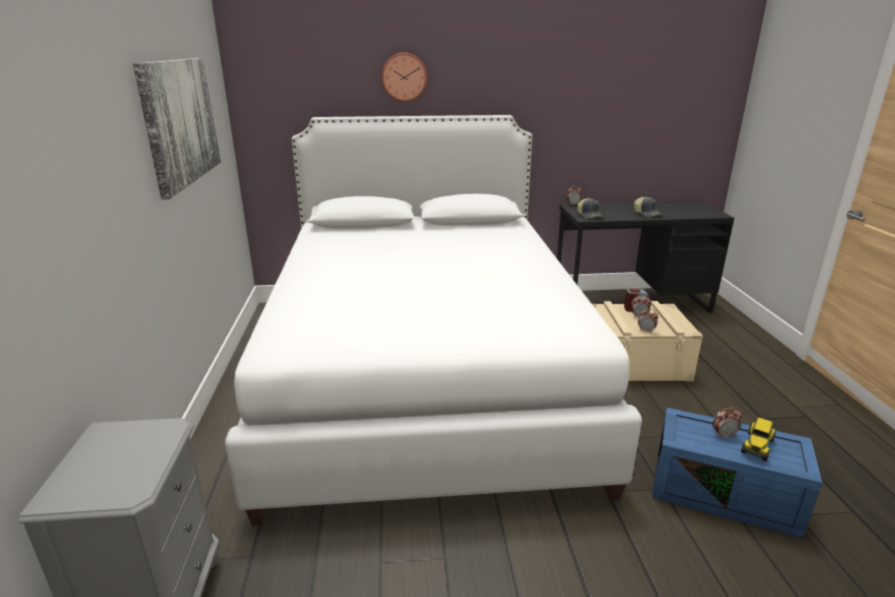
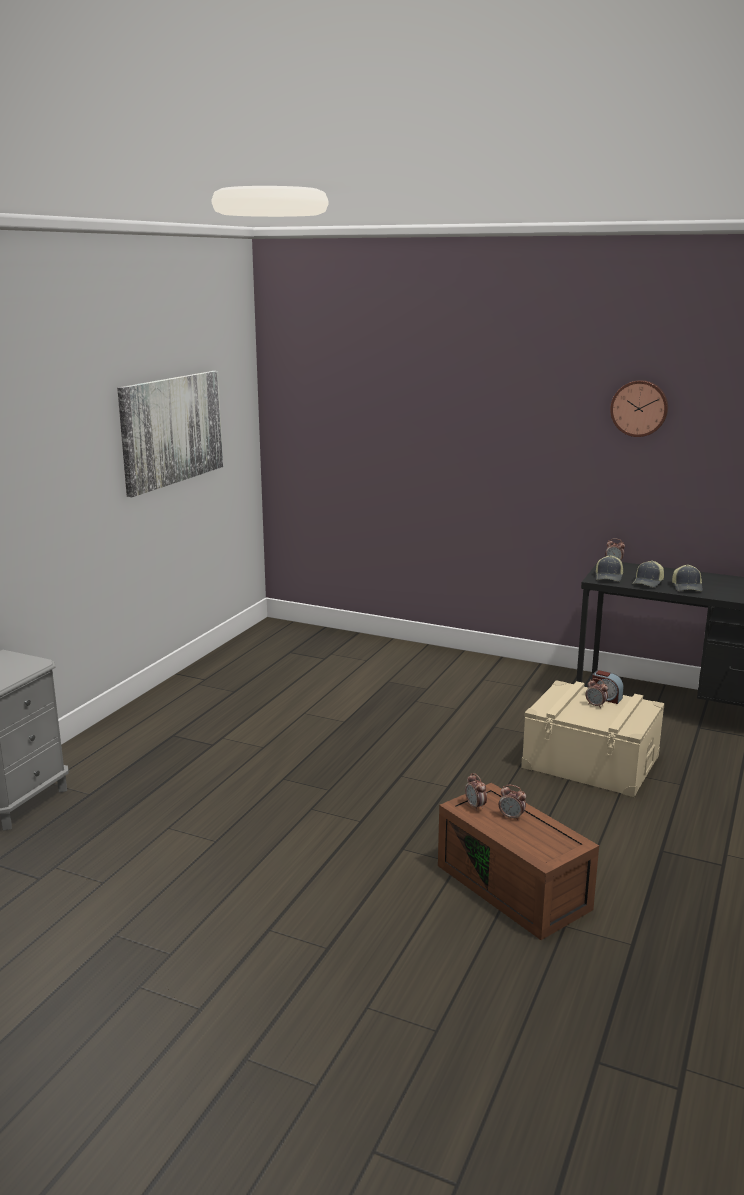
camera: 30 degrees right, 5 degrees down
white bed [225,115,642,526] -> none
wall clock [381,53,427,102] -> wall clock moved to [610,380,668,437]
alarm clock [638,308,659,332] -> alarm clock moved to [465,773,487,811]
blue storage box [652,408,822,539] -> brown storage box [438,783,599,940]
toy truck [741,418,776,461] -> none
none -> cap [632,561,664,587]

